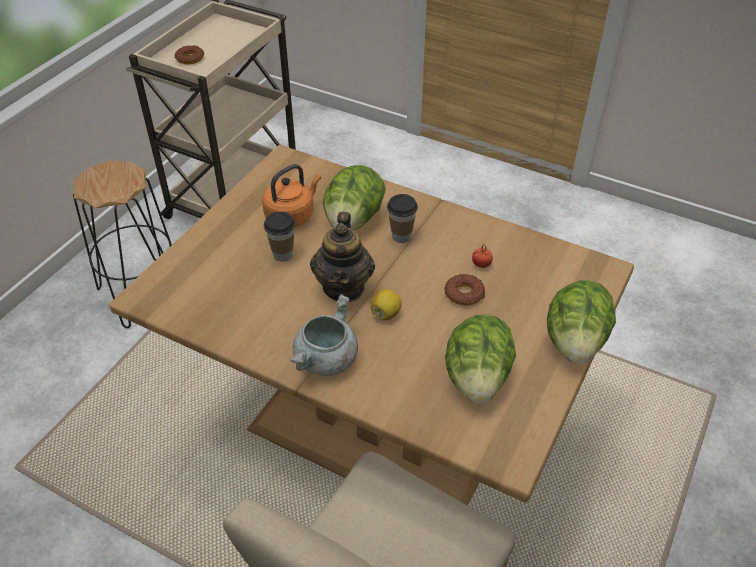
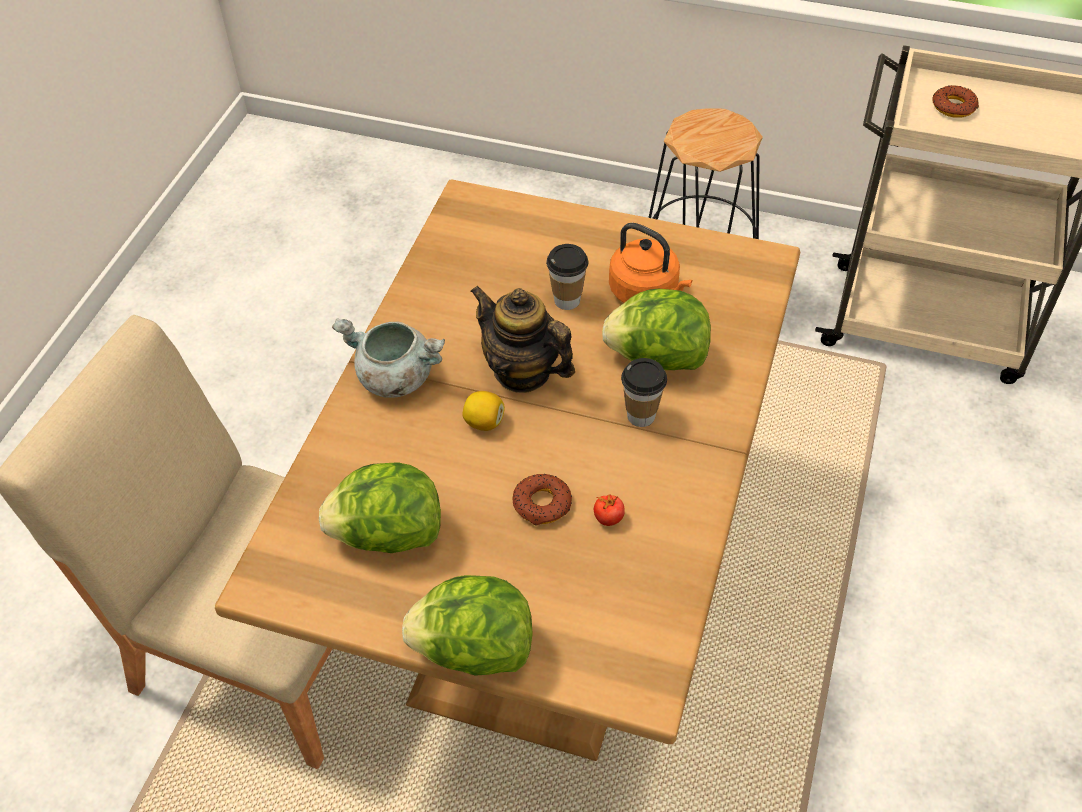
camera: 80 degrees right, 5 degrees up
teapot [310,212,375,302] -> teapot turned 45 degrees clockwise [470,285,575,393]

